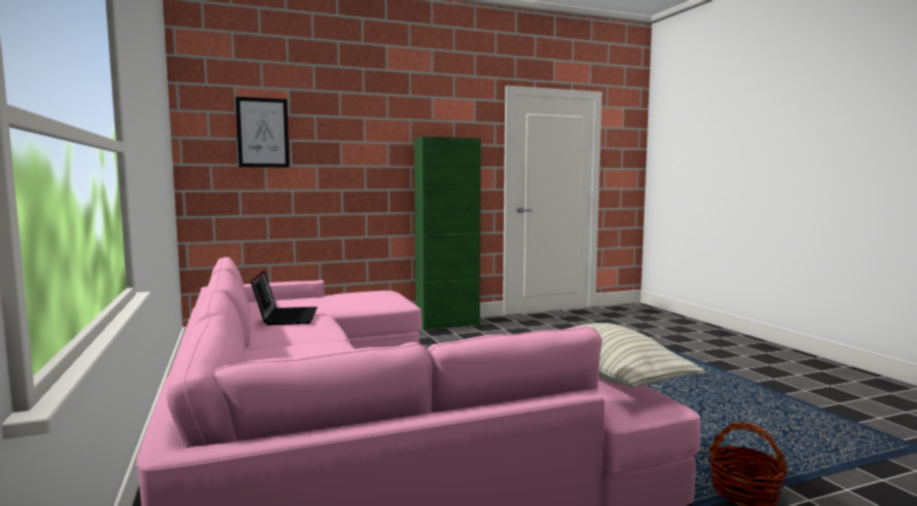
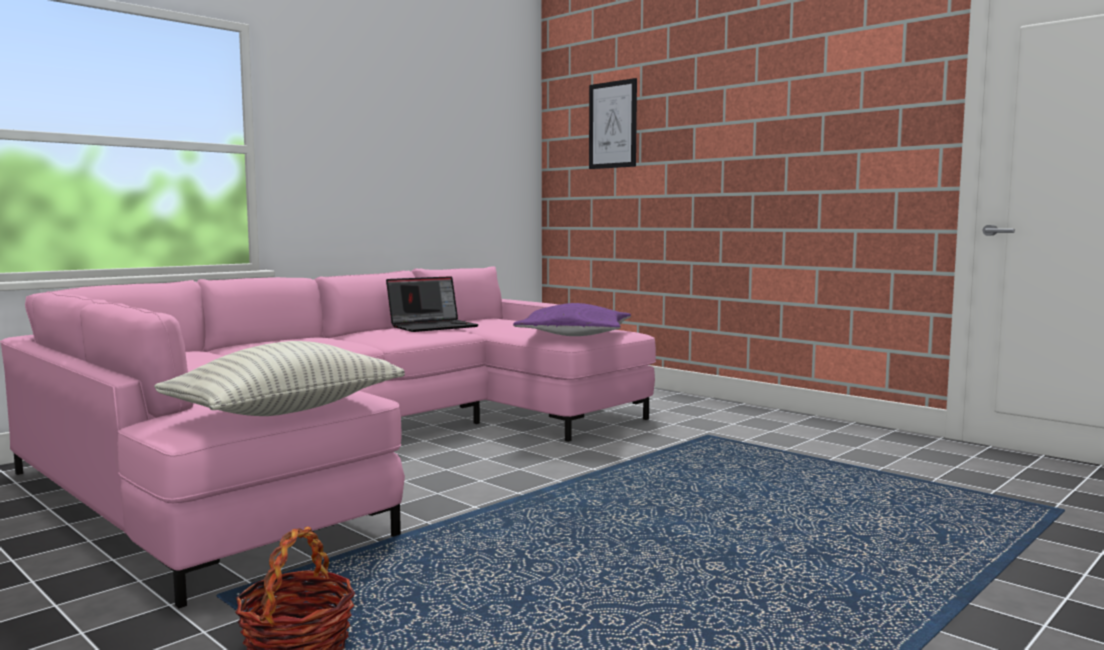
camera: 65 degrees right, 0 degrees up
green cabinet [414,136,481,331] -> none
none -> purple pillow [513,303,631,336]

